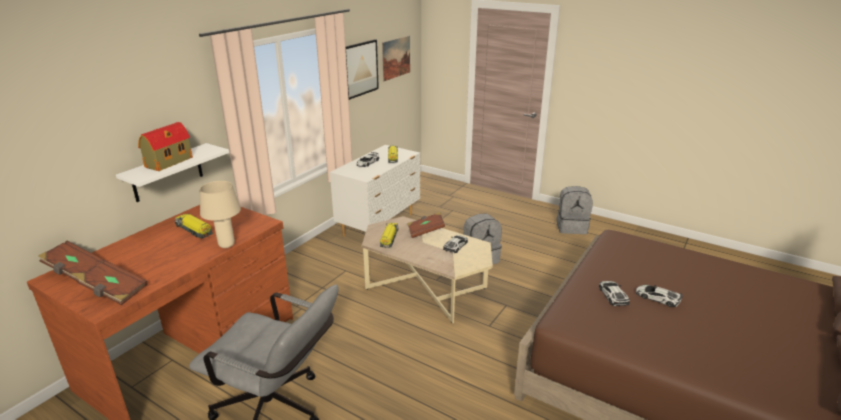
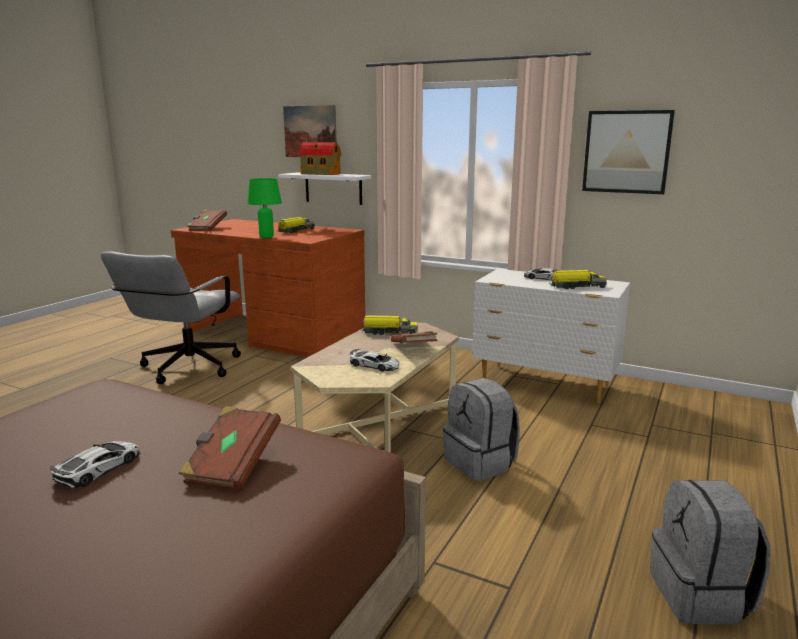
camera: 85 degrees right, 10 degrees down
brown book [38,241,103,282] -> brown book moved to [179,406,281,490]
beige table lamp [200,181,241,248] -> green table lamp [247,178,282,238]
picture [382,36,410,81] -> picture moved to [283,105,336,157]
toy car [599,281,630,306] -> none

